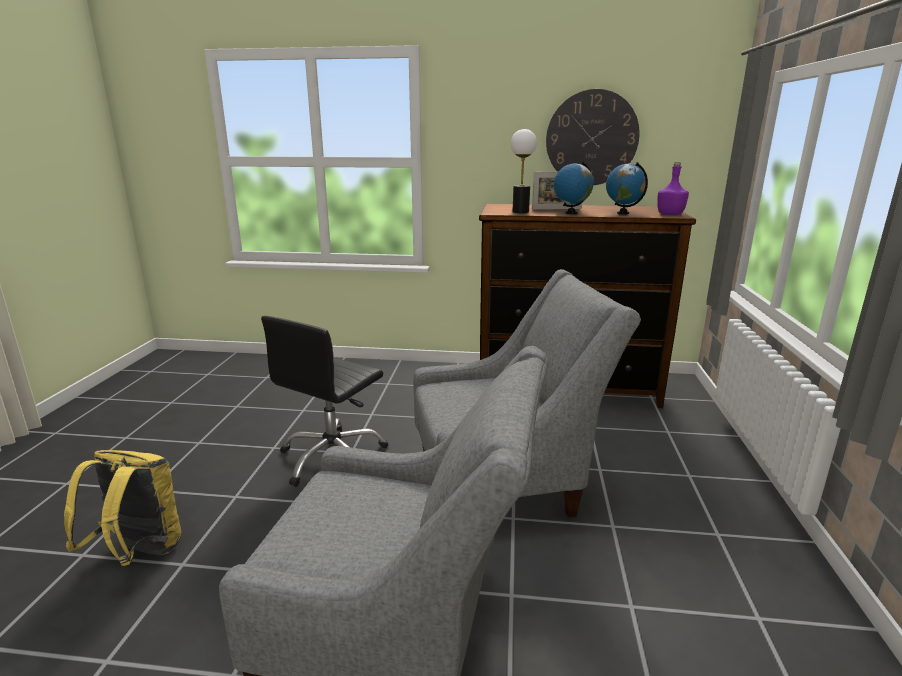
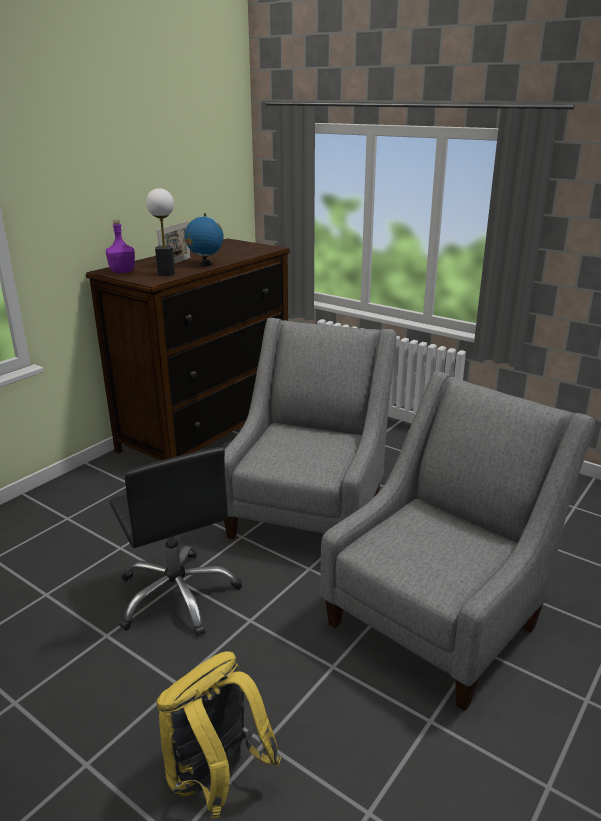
camera: 60 degrees left, 5 degrees up
wall clock [546,89,640,185] -> none
globe [606,162,648,214] -> none
purple bottle [657,162,689,215] -> purple bottle moved to [106,220,135,273]

